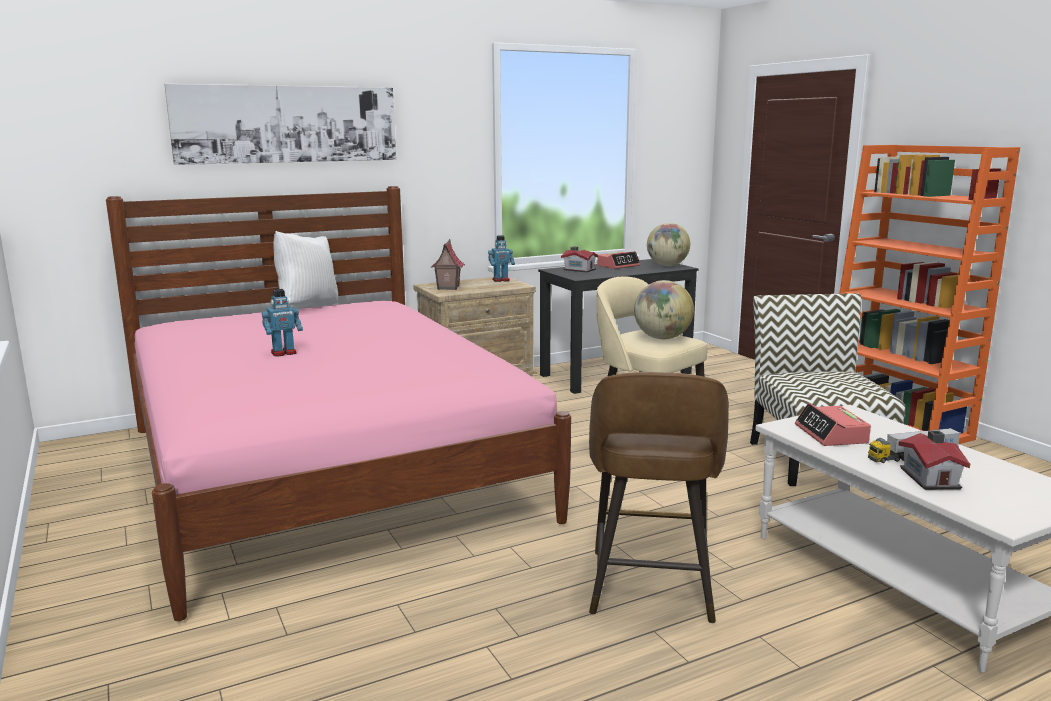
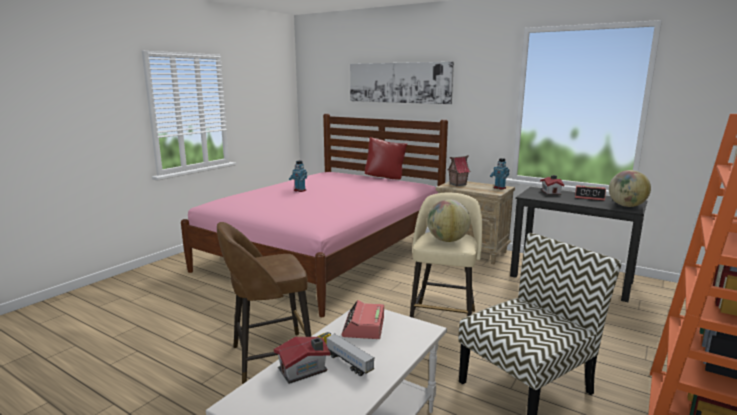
camera: 60 degrees right, 0 degrees up
white pillow [273,231,338,306] -> red pillow [365,137,407,180]
alarm clock [795,403,871,446] -> alarm clock turned 45 degrees counterclockwise [341,300,384,339]

